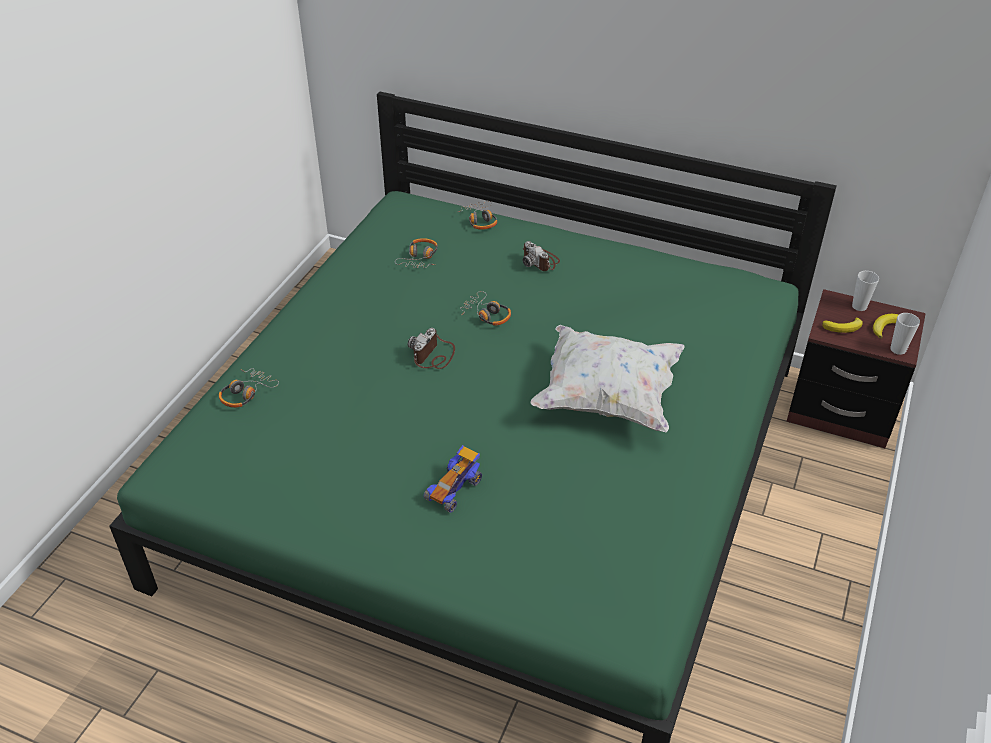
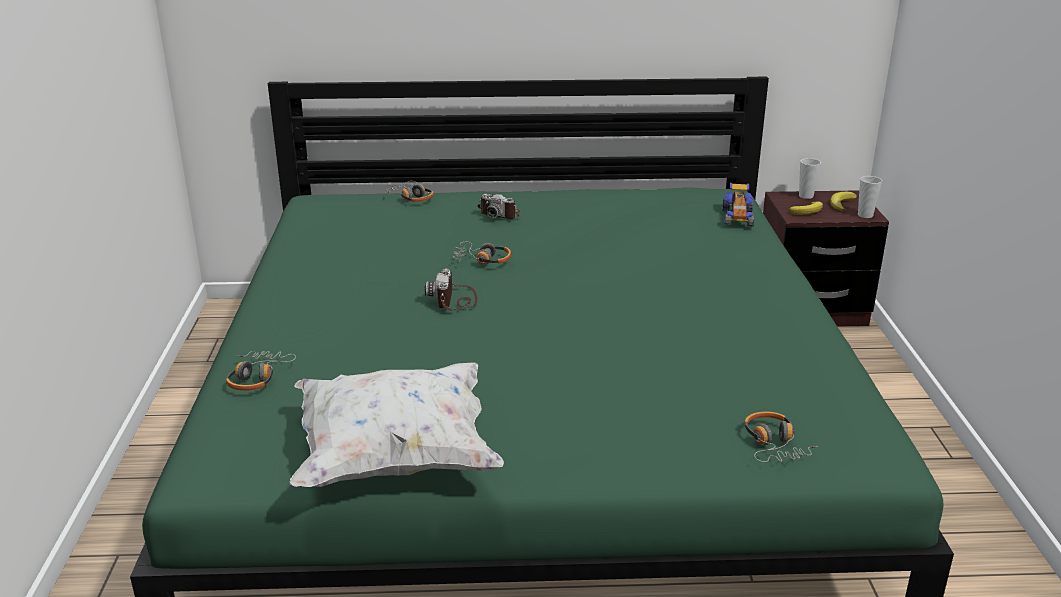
camera: 25 degrees left, 15 degrees down
headphones [395,238,438,268] -> headphones moved to [744,412,818,462]
toy car [423,445,482,513] -> toy car moved to [722,183,754,227]
white pillow [530,325,685,432] -> white pillow moved to [290,362,504,487]

